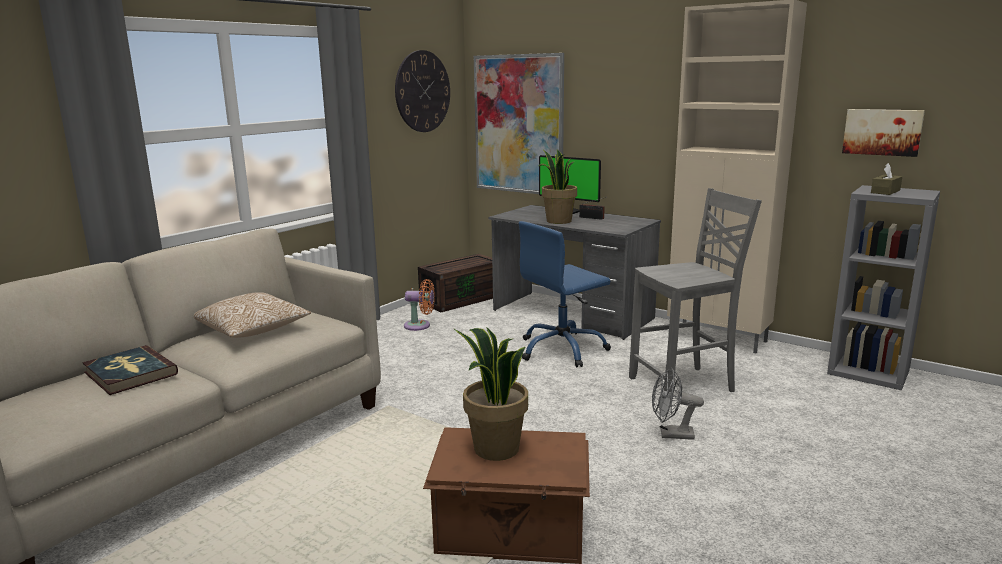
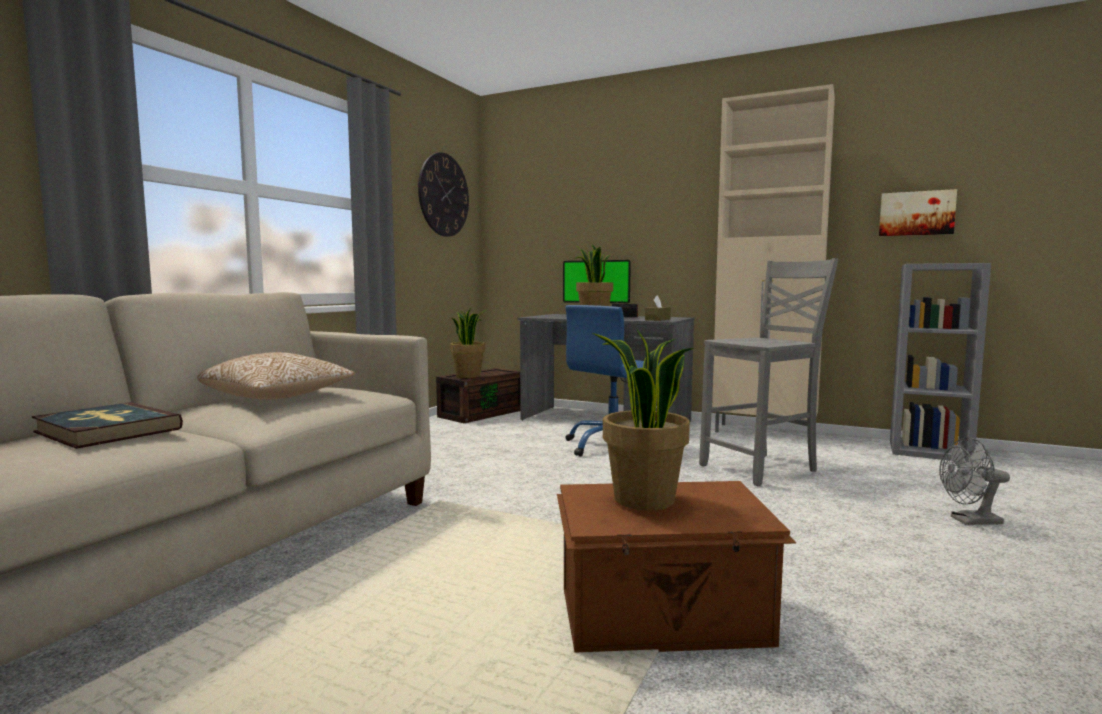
camera: 10 degrees left, 10 degrees down
orange fan [404,279,435,331] -> none
picture [474,53,564,194] -> none
grey fan [652,368,704,440] -> grey fan moved to [939,438,1010,525]
brown tissue box [871,163,902,195] -> brown tissue box moved to [645,296,671,321]
none -> potted plant [450,308,488,378]

